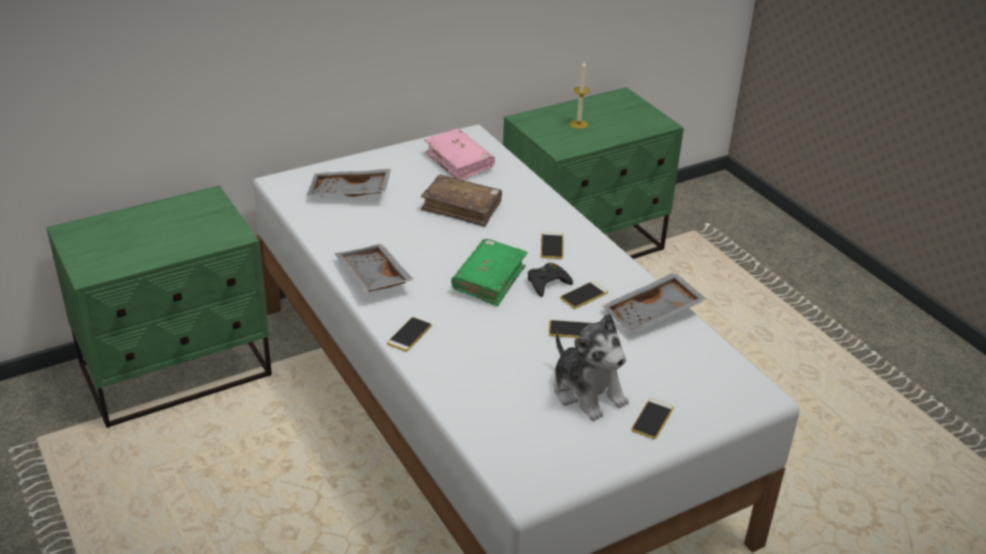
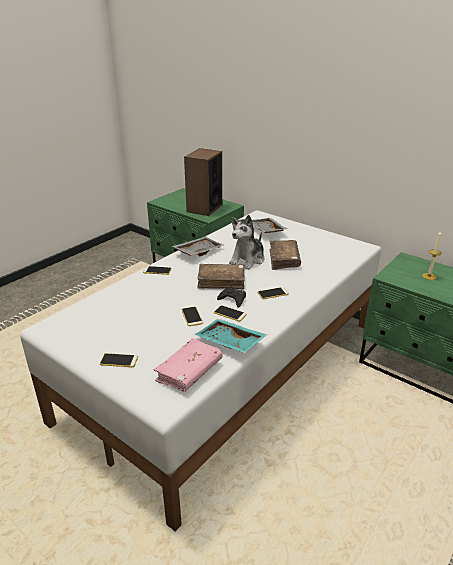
camera: 70 degrees right, 5 degrees down
pink book [424,129,495,181] -> pink book moved to [153,338,222,392]
green book [451,239,528,306] -> brown book [197,264,245,289]
plush toy [554,313,629,421] -> plush toy moved to [229,215,264,270]
grey tray [602,272,706,334] -> turquoise tray [195,319,267,353]
none -> speaker [184,148,222,216]

